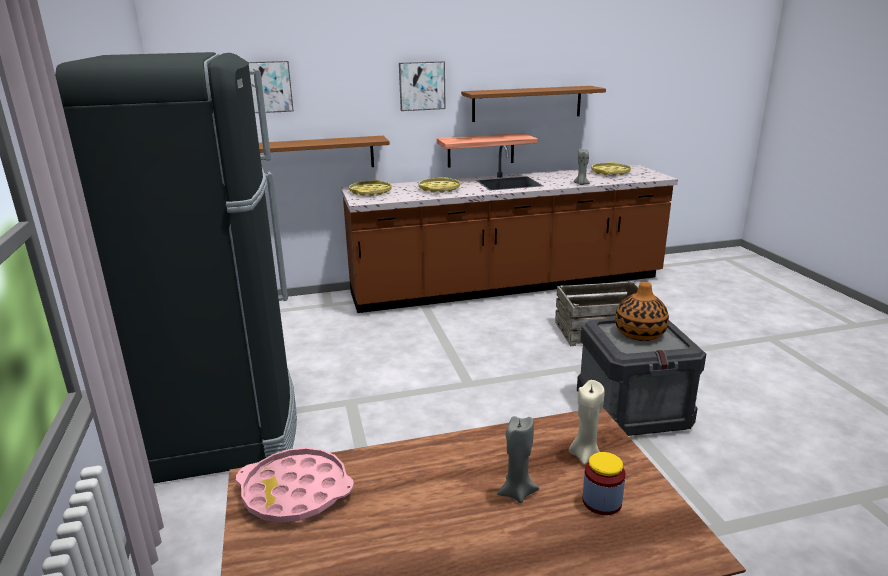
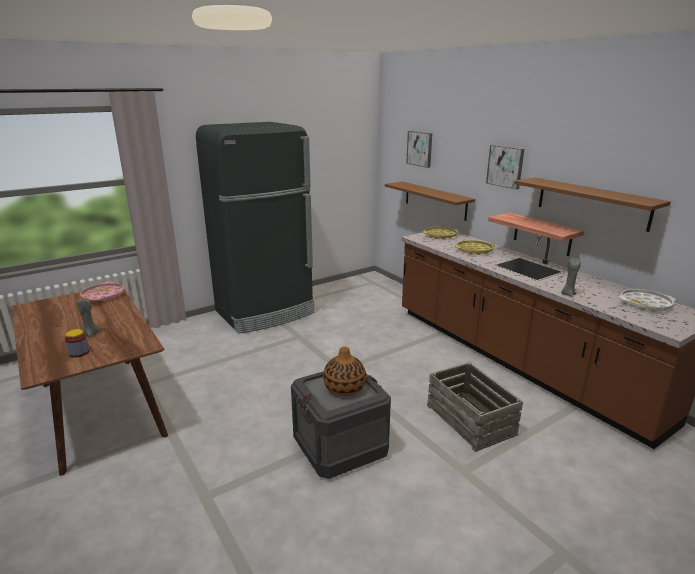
camera: 70 degrees right, 0 degrees up
beige candle [569,380,605,465] -> none
yellow tray [591,162,631,176] -> white tray [619,289,676,312]

